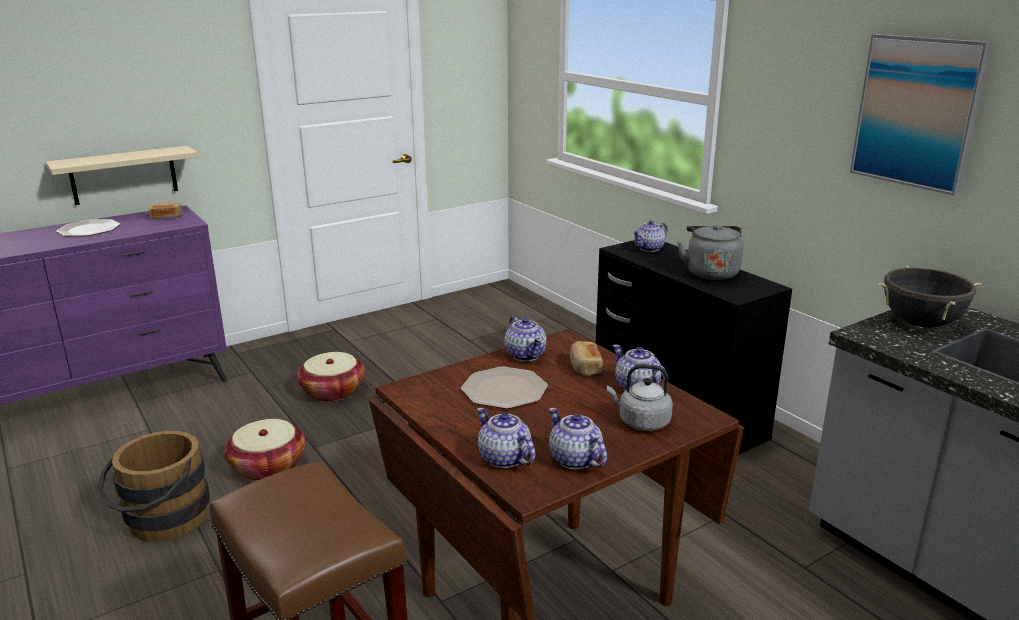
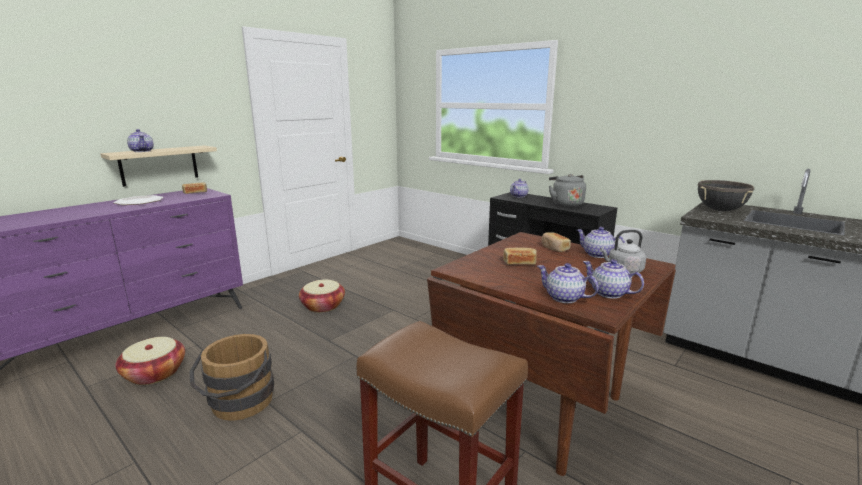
camera: 15 degrees left, 5 degrees down
basket [224,419,306,481] -> basket moved to [115,337,185,385]
plate [461,367,548,409] -> bread [503,247,537,265]
teapot [504,316,547,362] -> teapot moved to [127,129,154,152]
picture [850,34,992,195] -> none

